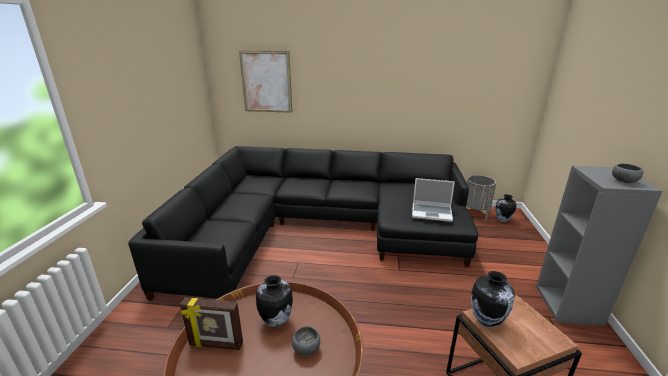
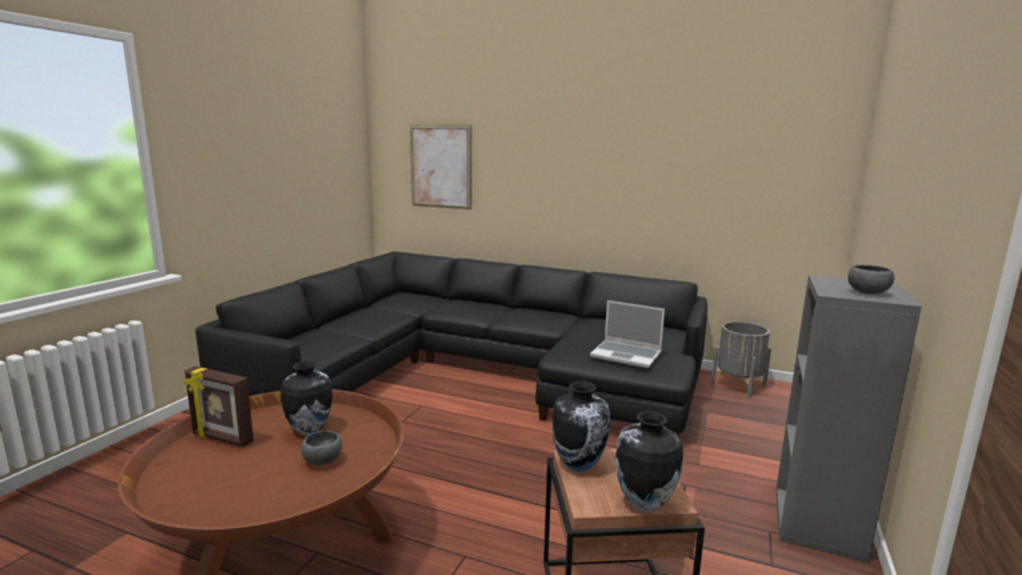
camera: 15 degrees right, 10 degrees down
vase [495,194,517,222] -> vase moved to [615,411,683,512]

